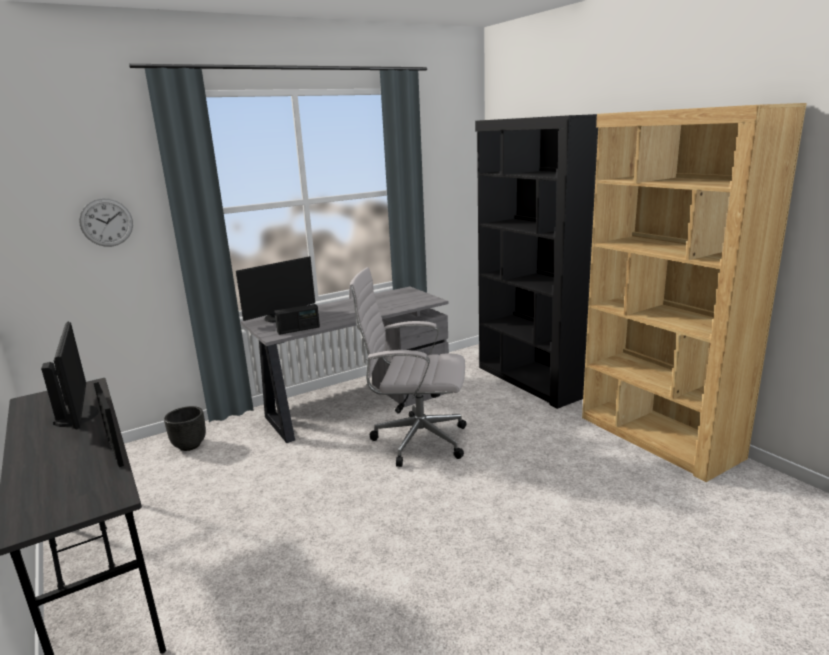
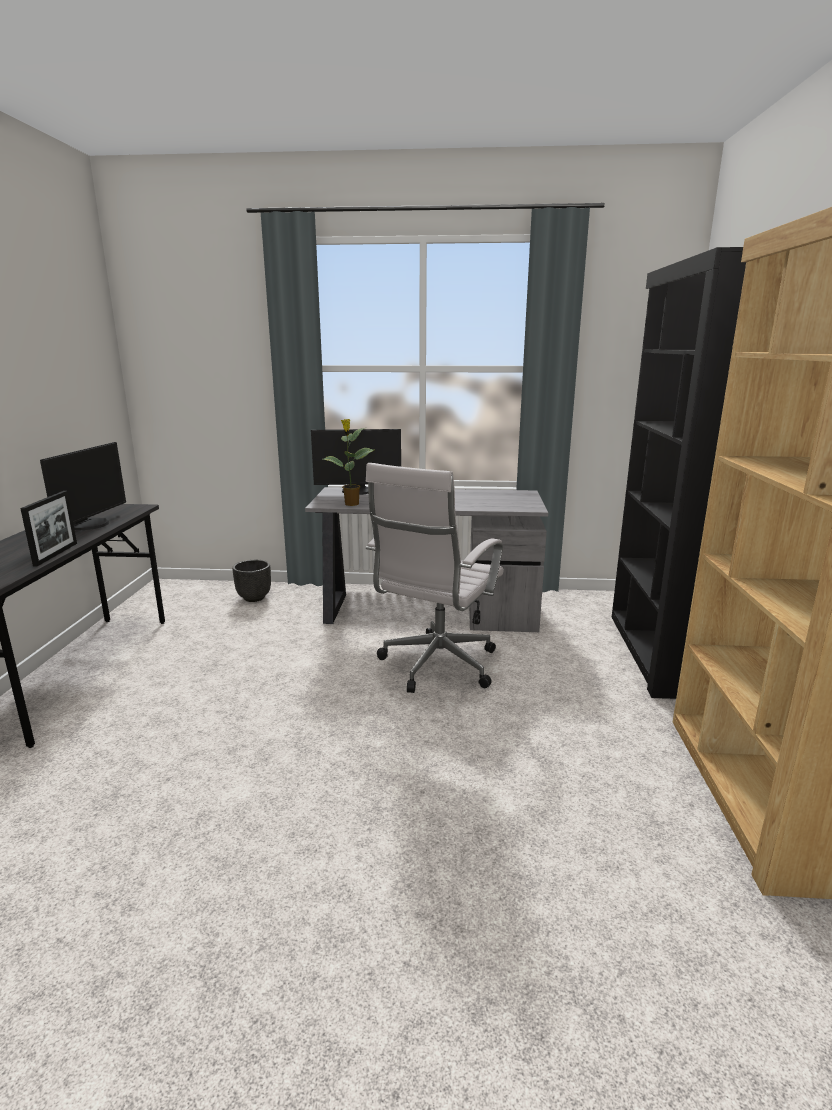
camera: 35 degrees right, 0 degrees up
wall clock [79,198,133,247] -> none
radio [274,304,320,335] -> potted plant [323,419,374,506]
white office chair [349,267,467,467] -> white office chair turned 105 degrees counterclockwise [366,463,504,693]

